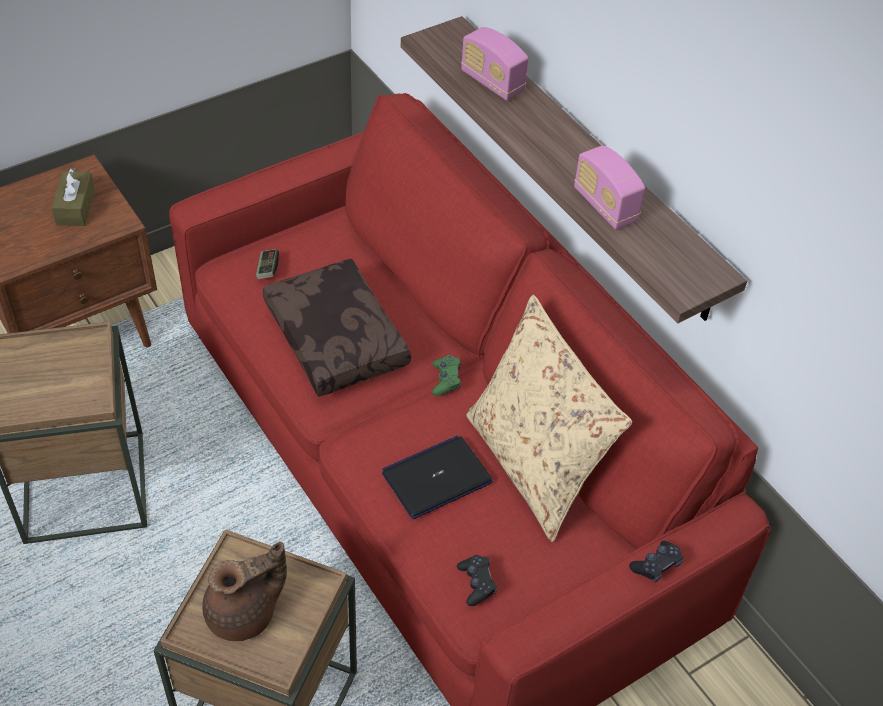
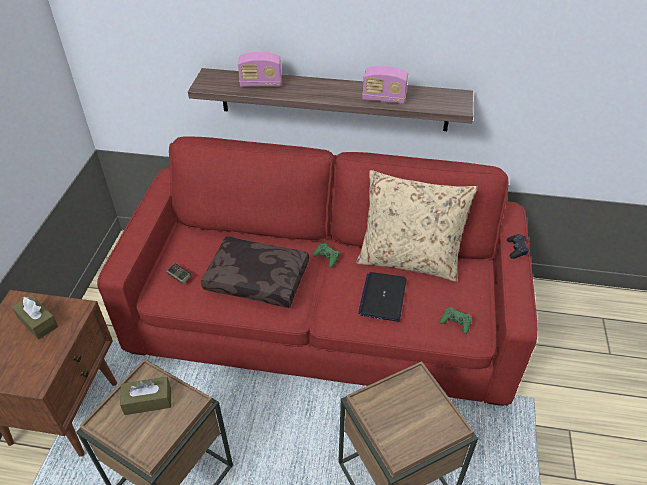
camera: 45 degrees left, 5 degrees down
brown teapot [202,542,287,641] -> none
black game controller [457,555,497,606] -> green game controller [440,307,471,334]
none -> brown tissue box [120,377,171,415]

